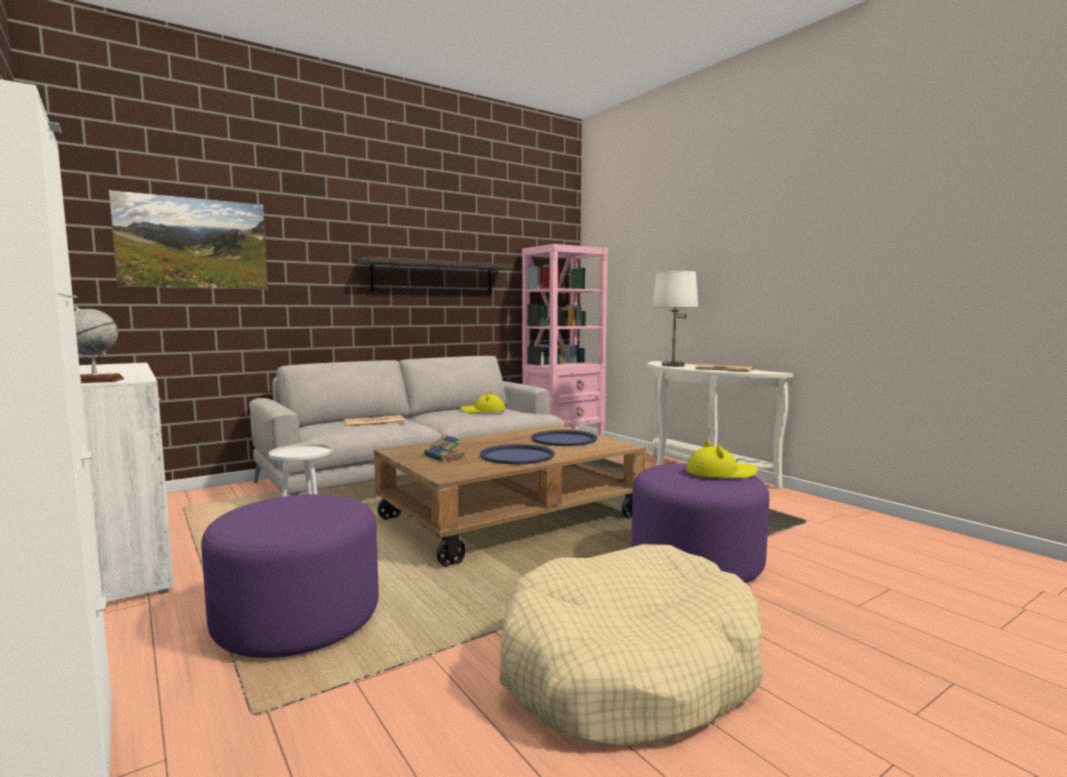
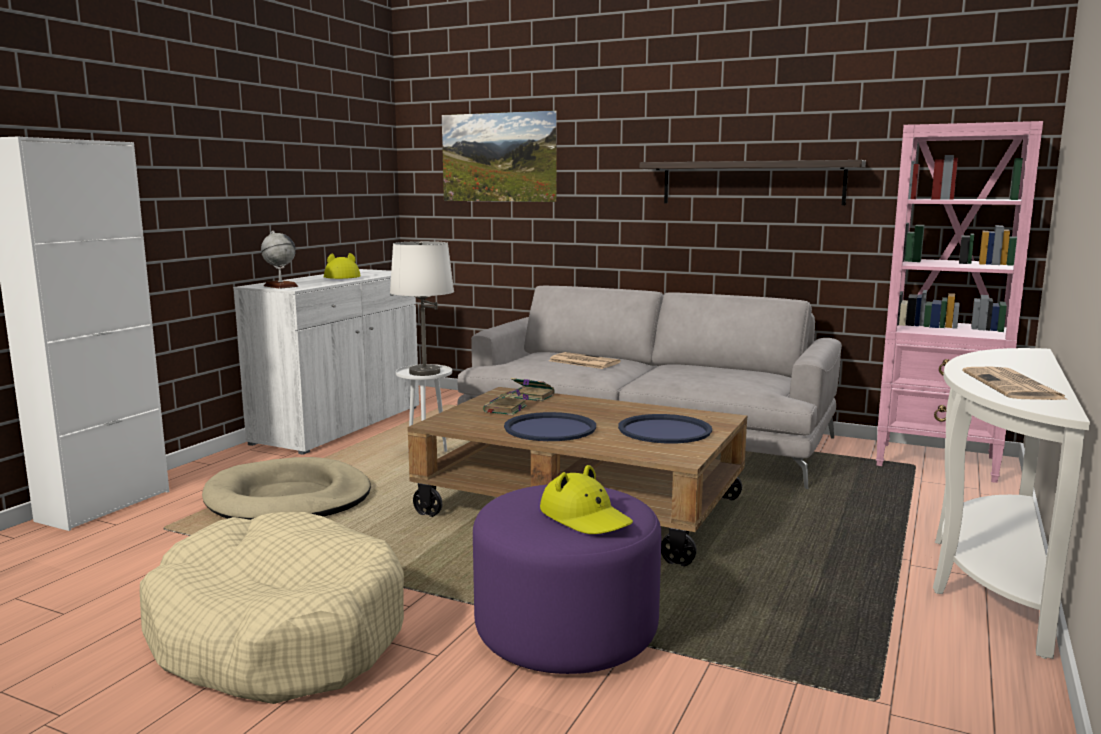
camera: 60 degrees right, 5 degrees up
purple ottoman [201,494,379,658] -> beige dog bed [202,457,371,520]
yellow hat [461,391,505,413] -> yellow hat moved to [323,253,361,279]
white table lamp [652,271,698,367] -> white table lamp moved to [390,241,454,376]
none -> book [510,378,554,402]

